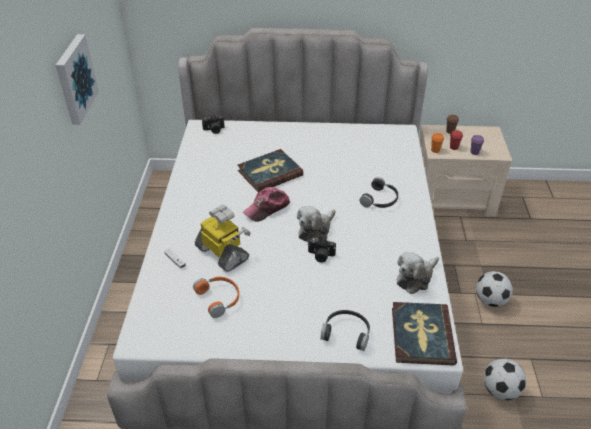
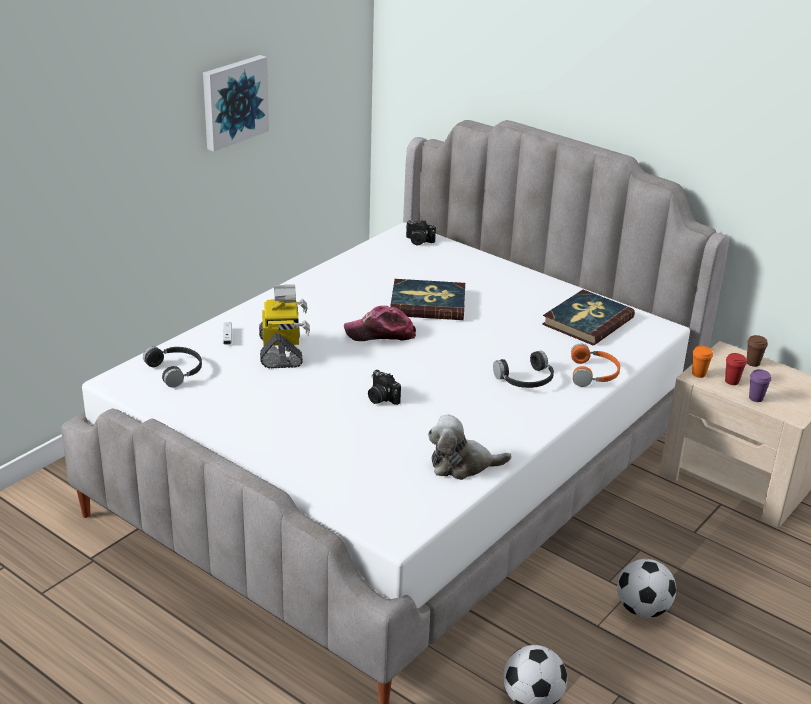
camera: 35 degrees right, 10 degrees down
orange headphones [193,277,239,318] -> orange headphones moved to [571,343,620,387]
plush toy [297,206,336,242] -> none
black headphones [321,310,370,351] -> black headphones moved to [143,346,202,388]
book [392,302,457,365] -> book moved to [542,290,635,345]

